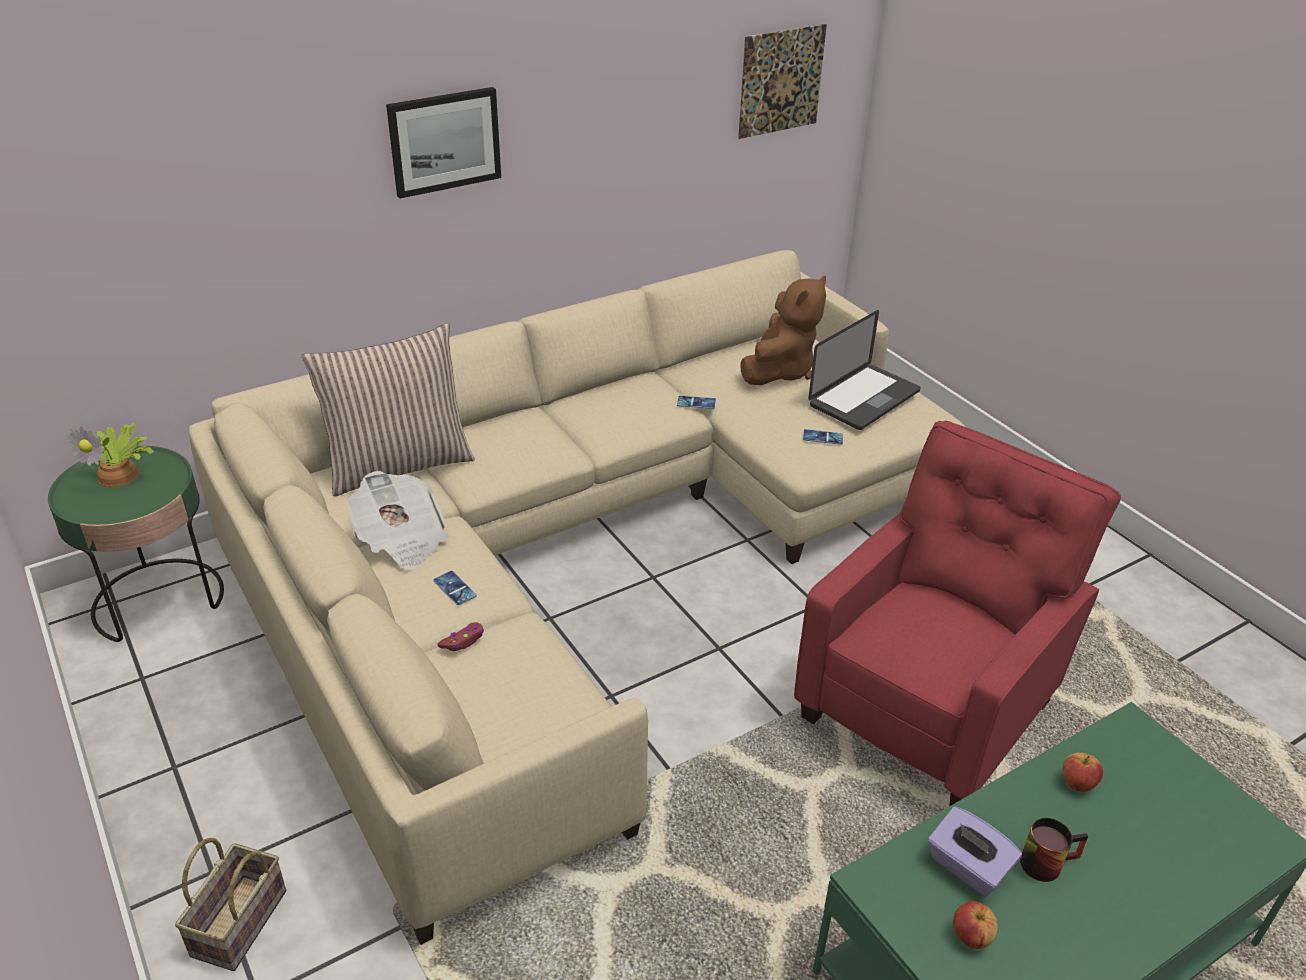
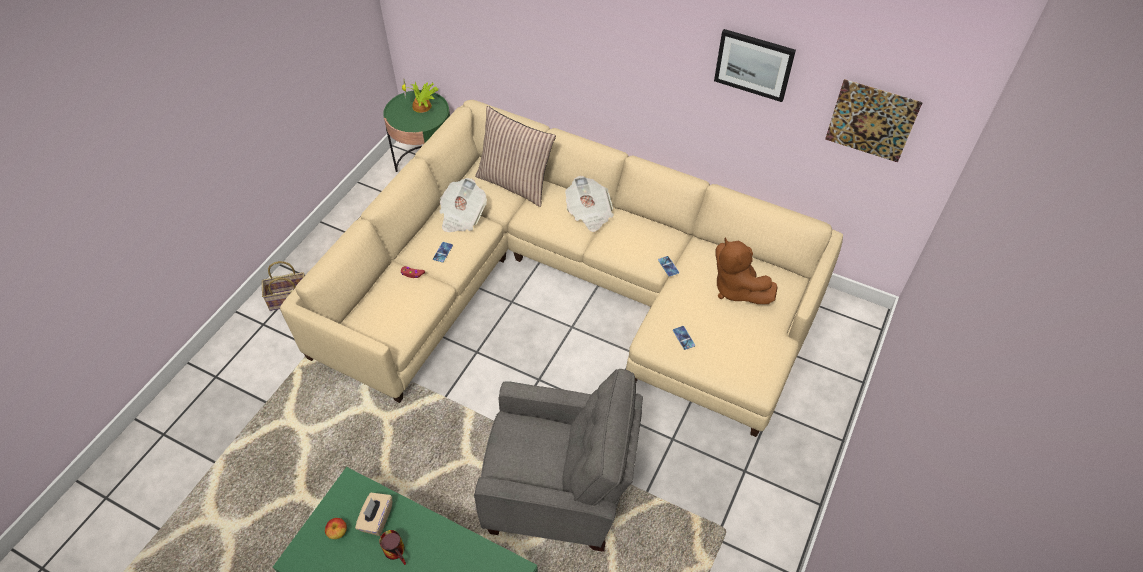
camera: 60 degrees right, 15 degrees up
picture [386,87,501,198] -> picture moved to [714,29,796,102]
brown plush toy [740,276,826,385] -> brown plush toy turned 60 degrees clockwise [715,238,778,304]
red armchair [794,421,1121,806] -> grey armchair [474,369,643,552]
laptop [808,310,921,430] -> none
purple tissue box [928,806,1022,896] -> beige tissue box [355,493,392,536]
apple [1062,753,1103,792] -> none
none -> newspaper [565,176,614,232]

